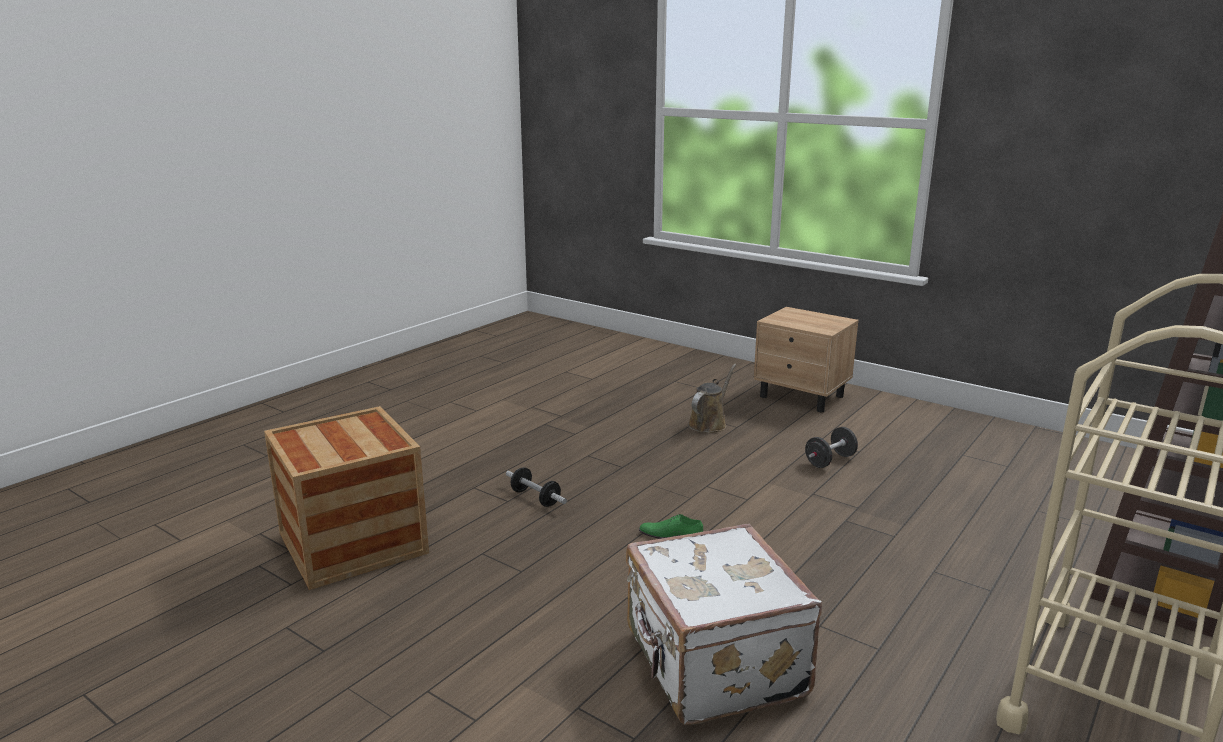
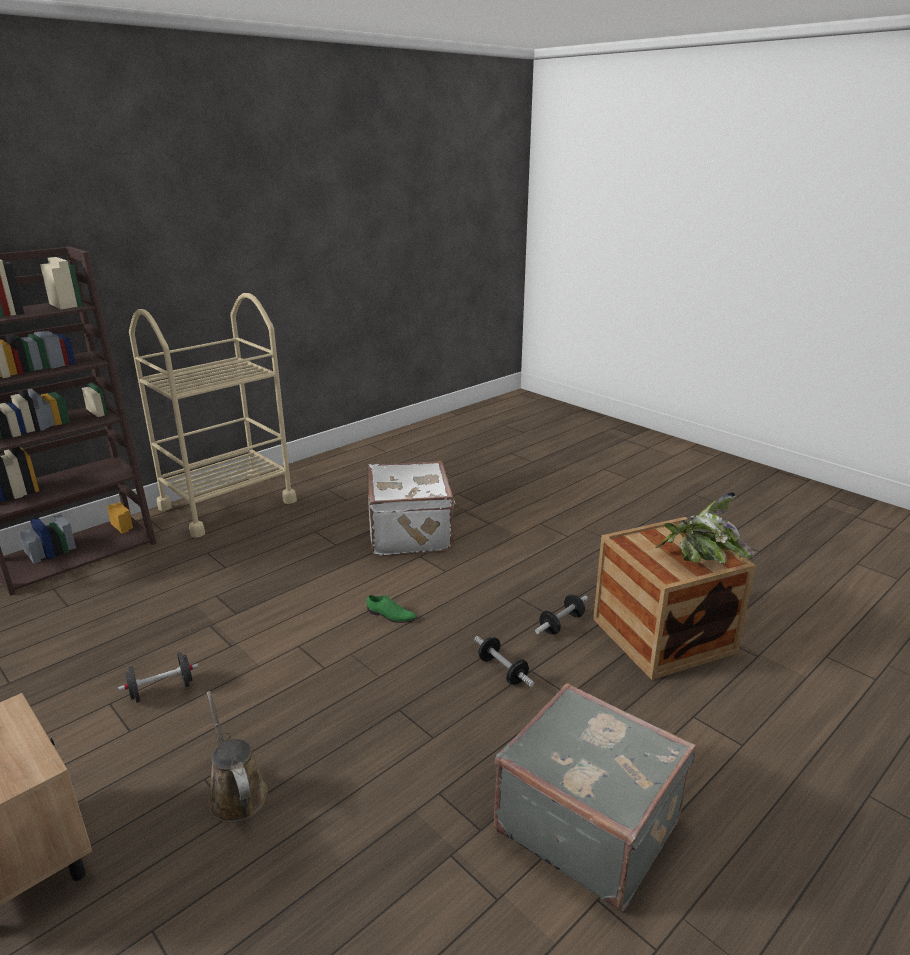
camera: 170 degrees left, 5 degrees up
brown watering can [688,364,736,433] -> brown watering can turned 105 degrees clockwise [207,691,268,823]
none -> grey suitcase [494,683,696,911]
none -> dumbbell [535,595,588,634]
none -> potted plant [655,492,754,564]

